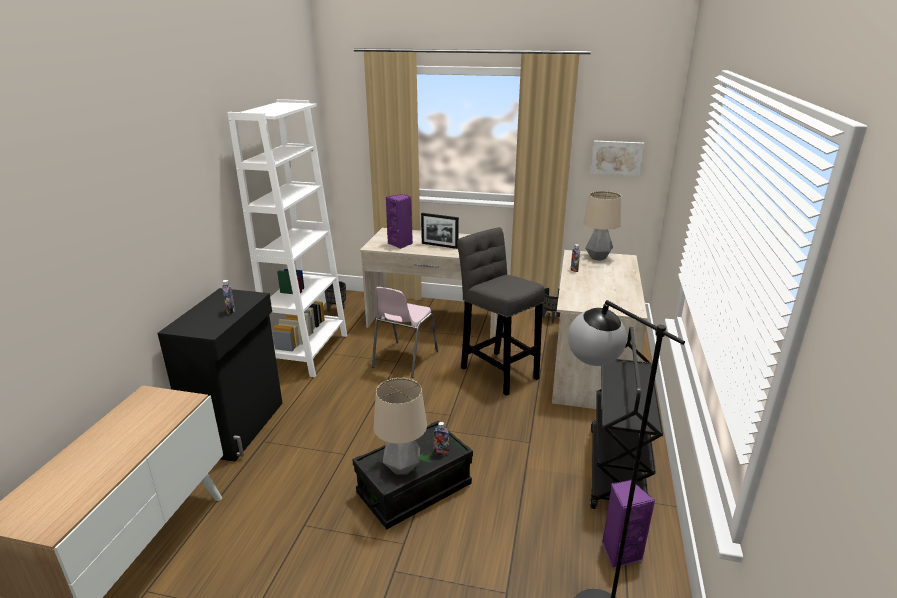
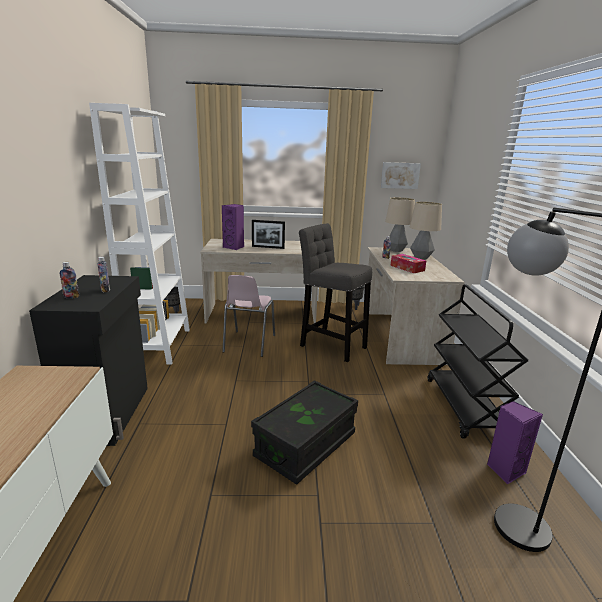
camera: 15 degrees left, 5 degrees down
table lamp [373,378,427,475] -> table lamp moved to [410,202,442,260]
bottle [433,422,449,455] -> bottle moved to [60,262,79,299]
none -> tissue box [390,254,426,273]

